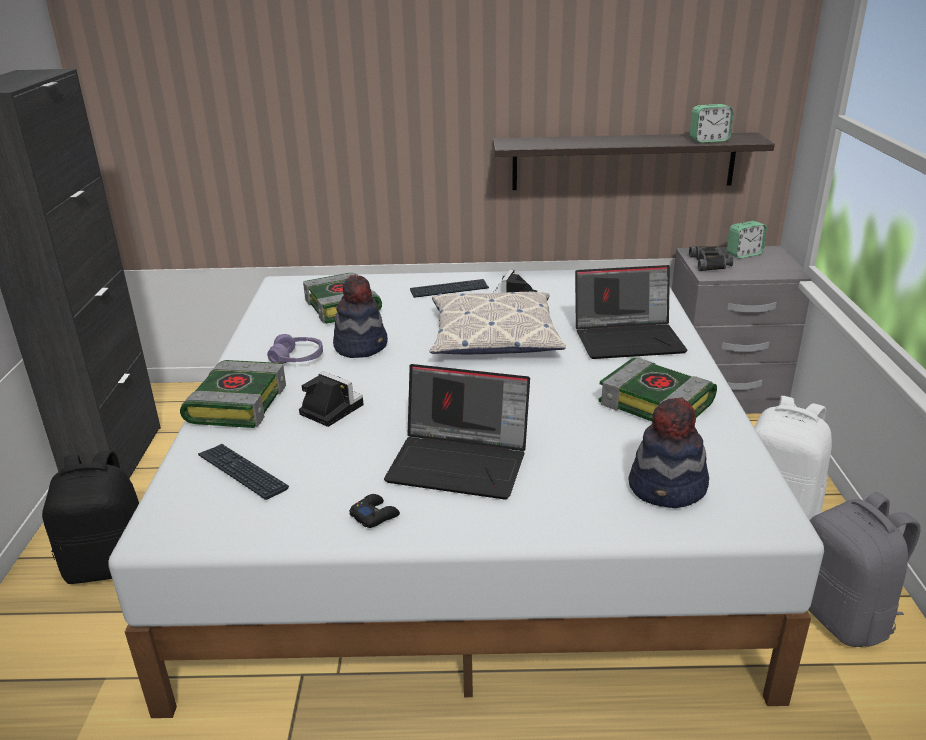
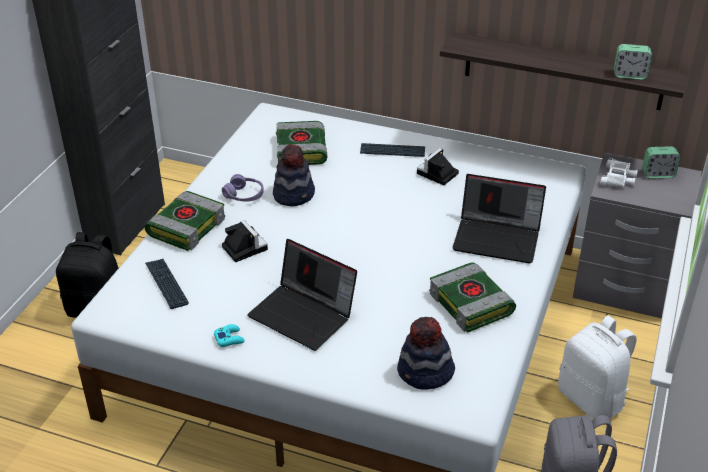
camera: 20 degrees right, 10 degrees up
black game controller [349,494,400,528] -> turquoise game controller [214,324,245,347]
pillow [430,291,566,354] -> none
black binoculars [689,246,733,271] -> white binoculars [600,158,638,188]

